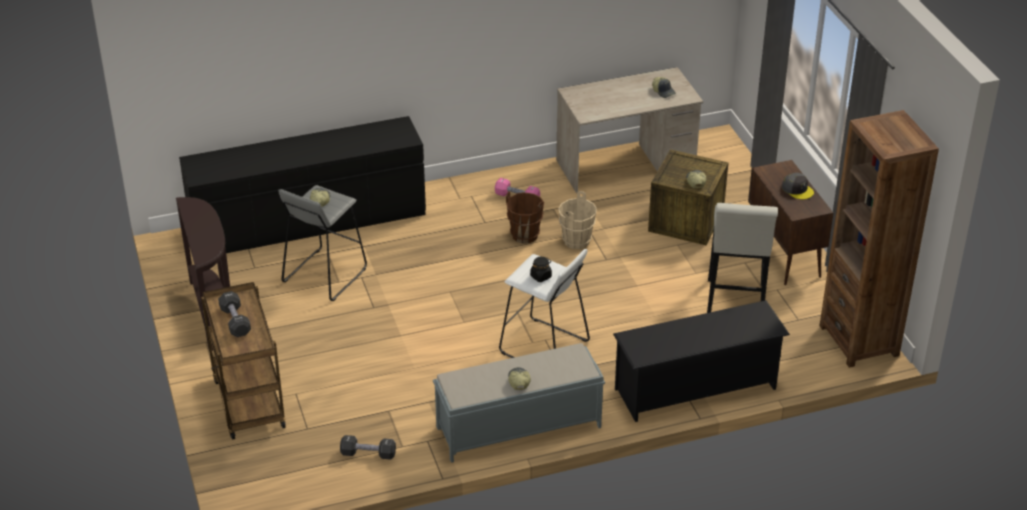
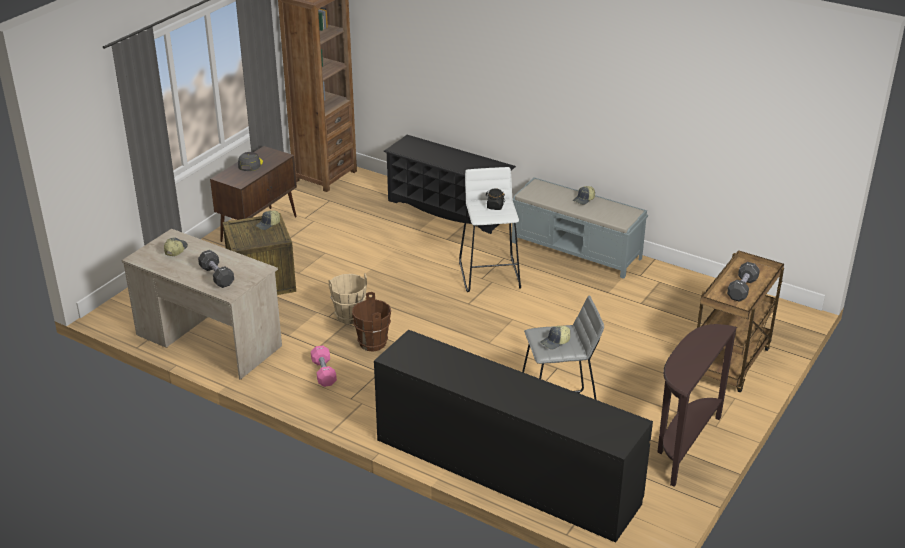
camera: 130 degrees left, 5 degrees down
black dumbbell [340,435,396,460] -> black dumbbell moved to [198,250,234,288]
white stool [707,203,778,313] -> none

